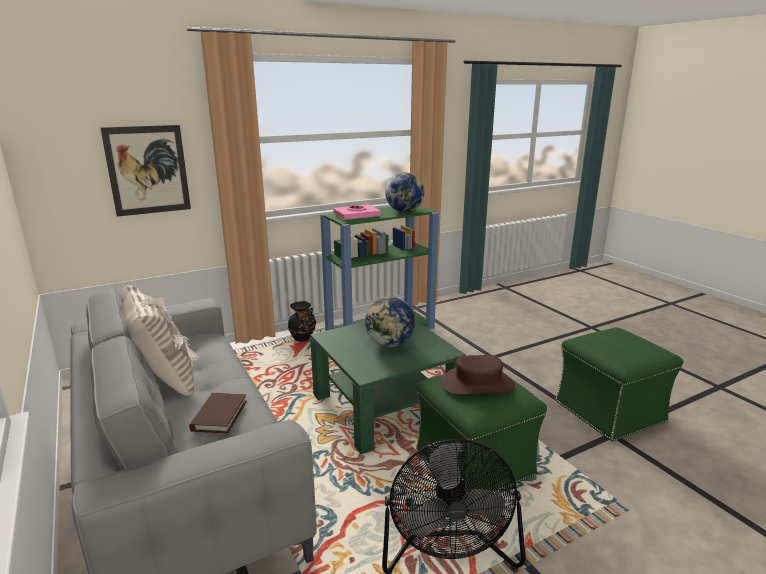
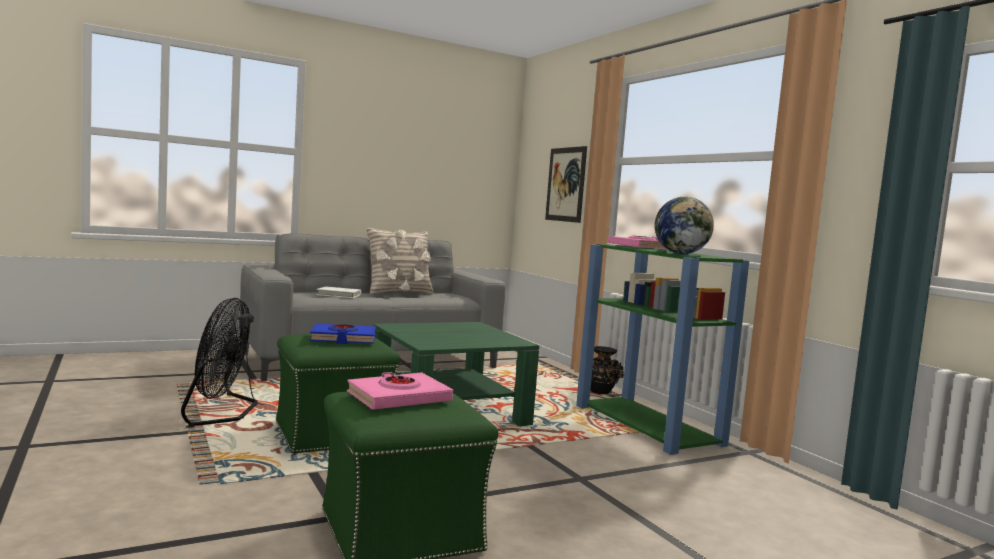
camera: 90 degrees right, 15 degrees down
brown book [189,393,247,434] -> white book [317,286,361,298]
globe [365,297,415,347] -> none
brown hat [441,355,515,395] -> blue book [310,324,376,344]
none -> pink book [347,372,453,410]

